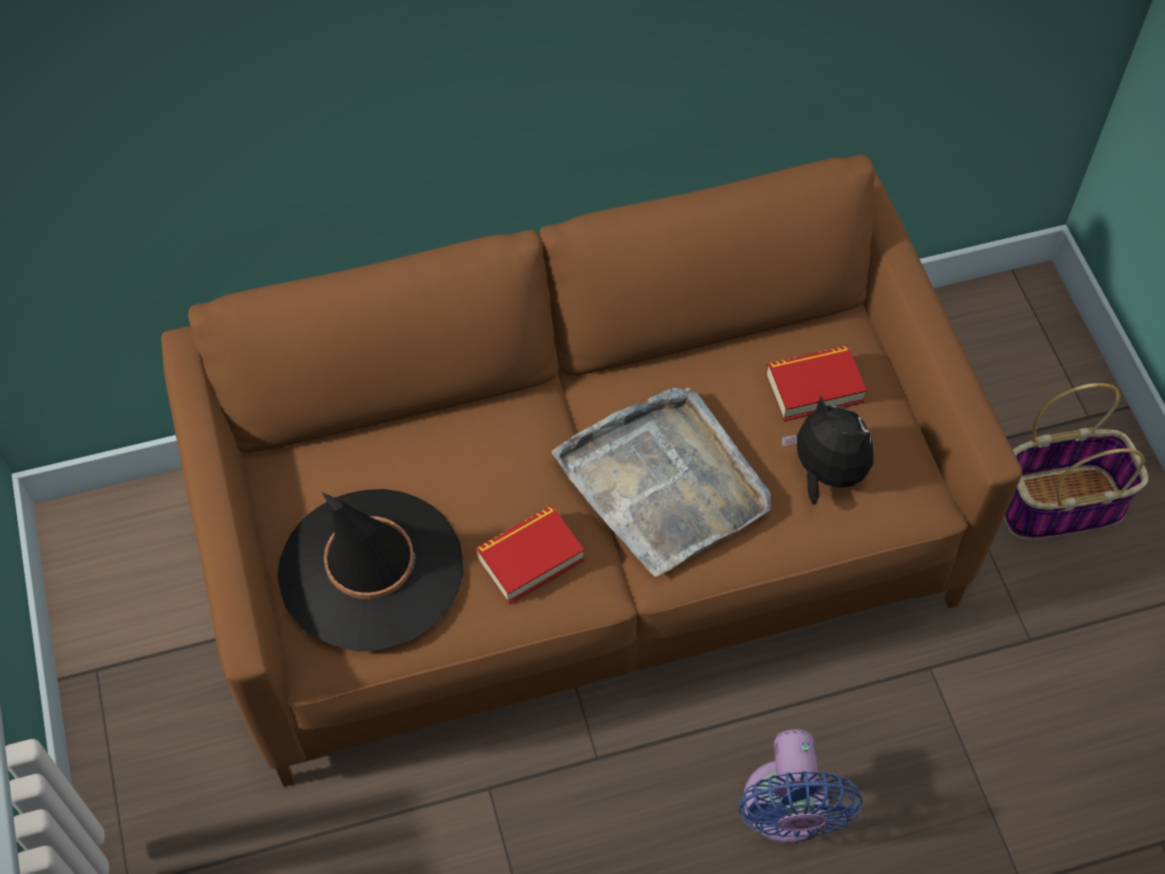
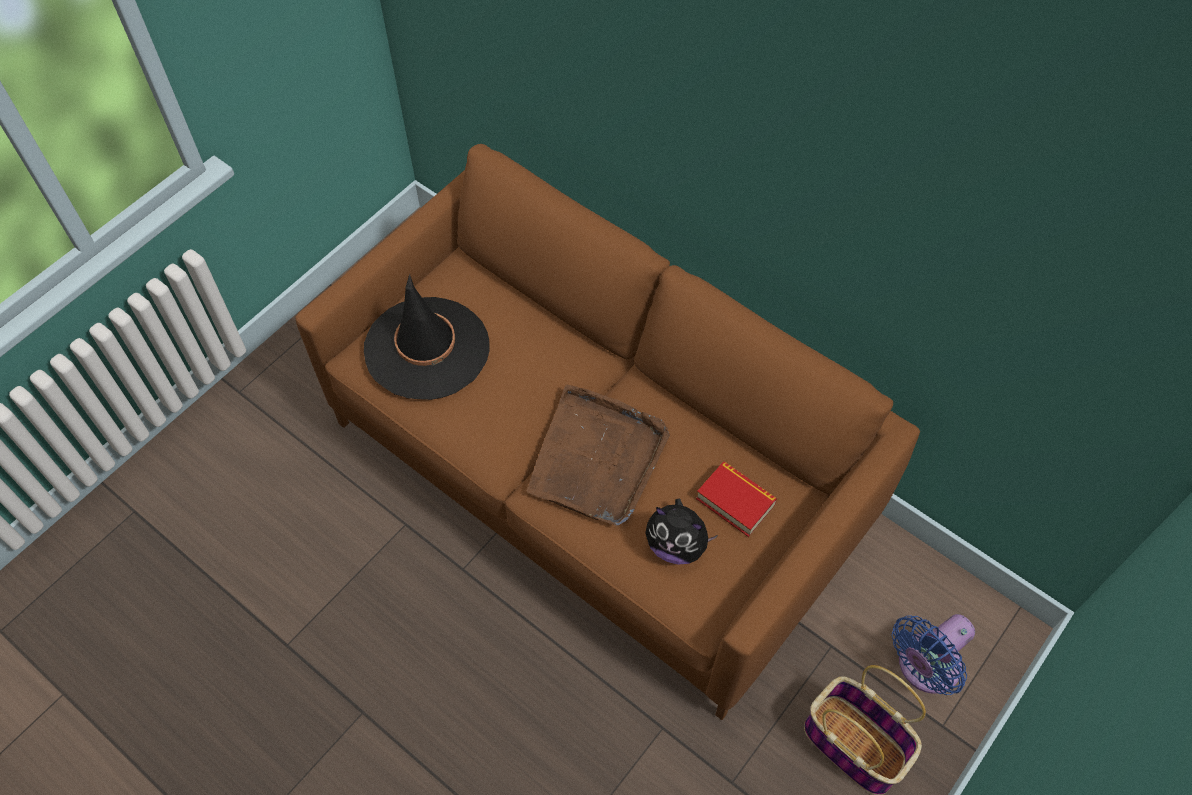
camera: 55 degrees right, 0 degrees up
book [476,506,584,604] -> none
grey tray [552,388,771,577] -> brown tray [527,385,670,525]
blue fan [739,729,862,844] -> blue fan moved to [892,614,975,695]
plush toy [782,396,873,505] -> plush toy turned 105 degrees clockwise [645,498,718,565]

